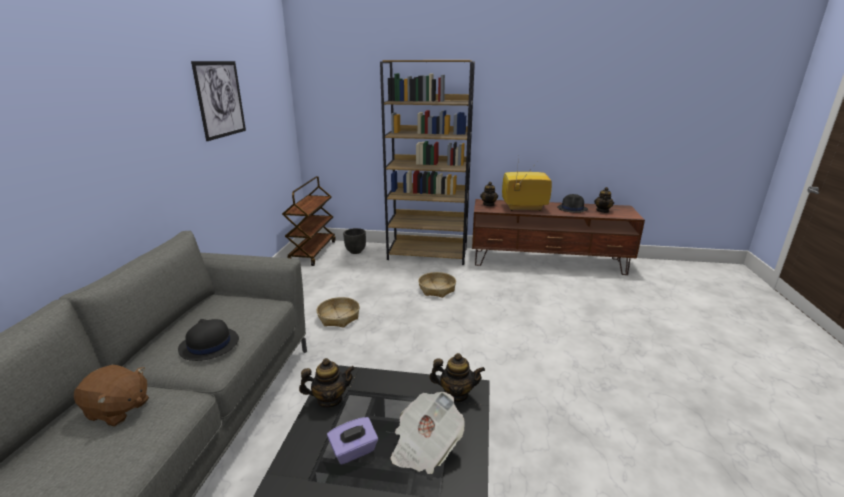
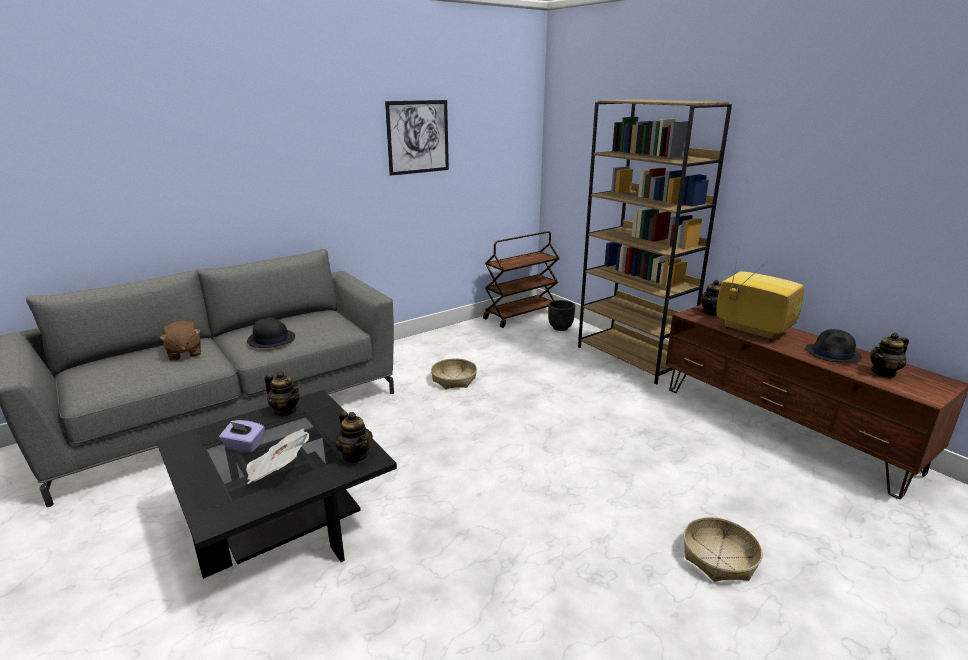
camera: 45 degrees right, 0 degrees up
basket [418,272,456,298] -> basket moved to [683,517,762,581]

